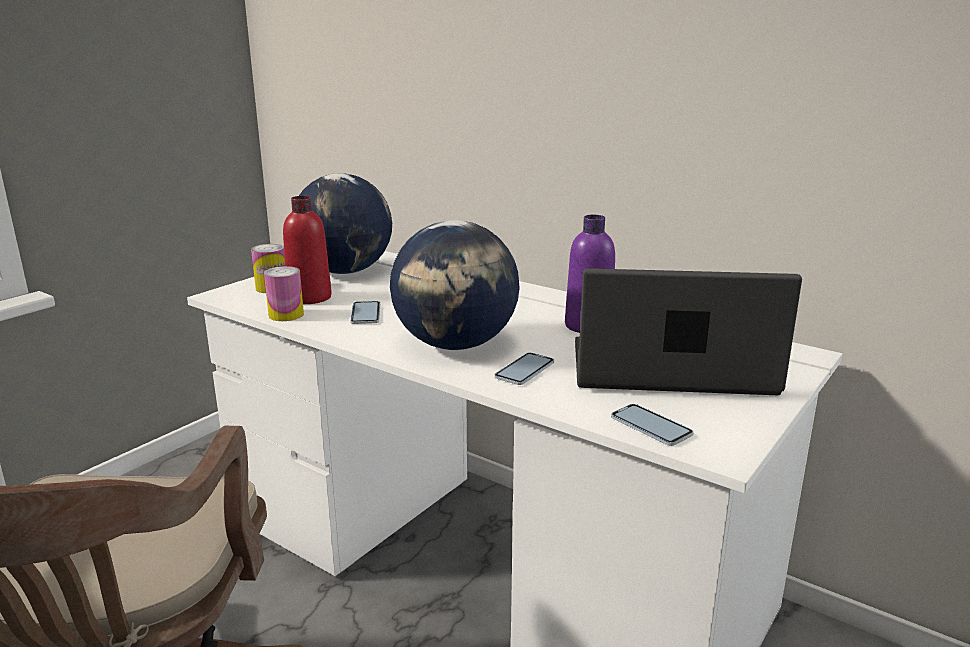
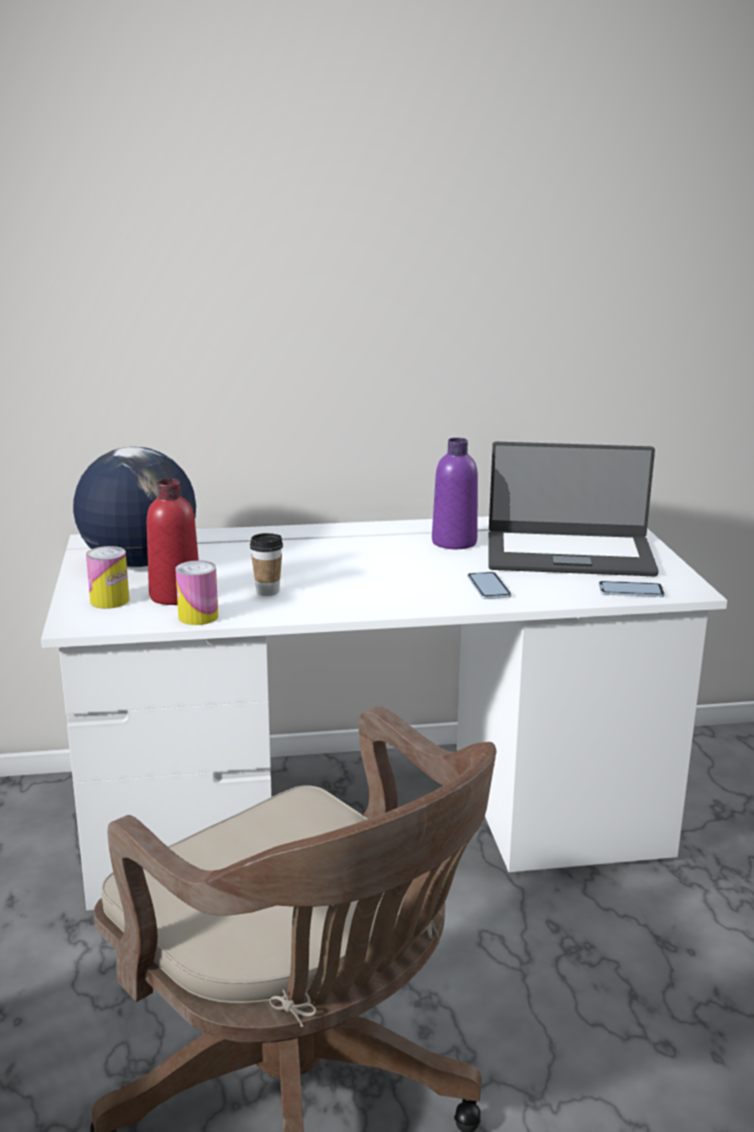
camera: 45 degrees left, 0 degrees up
phone [350,301,380,324] -> cup [250,533,283,596]
globe [390,220,520,350] -> none
laptop [575,268,802,395] -> laptop turned 135 degrees counterclockwise [488,442,659,576]

